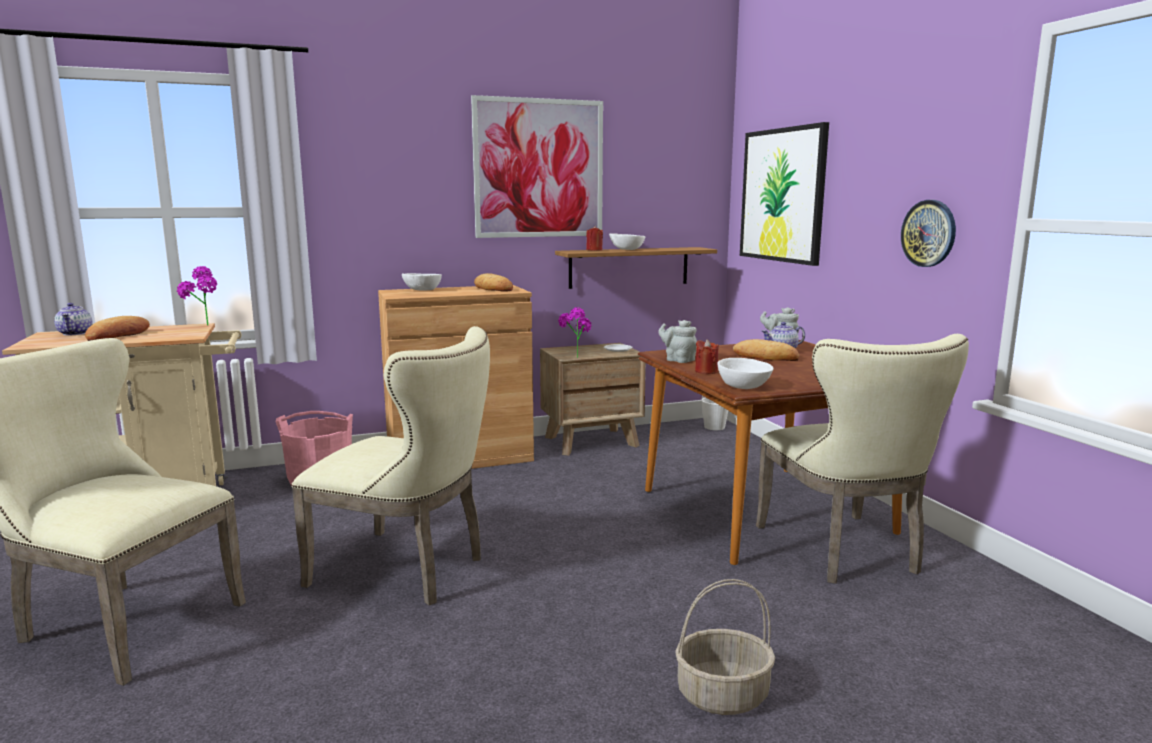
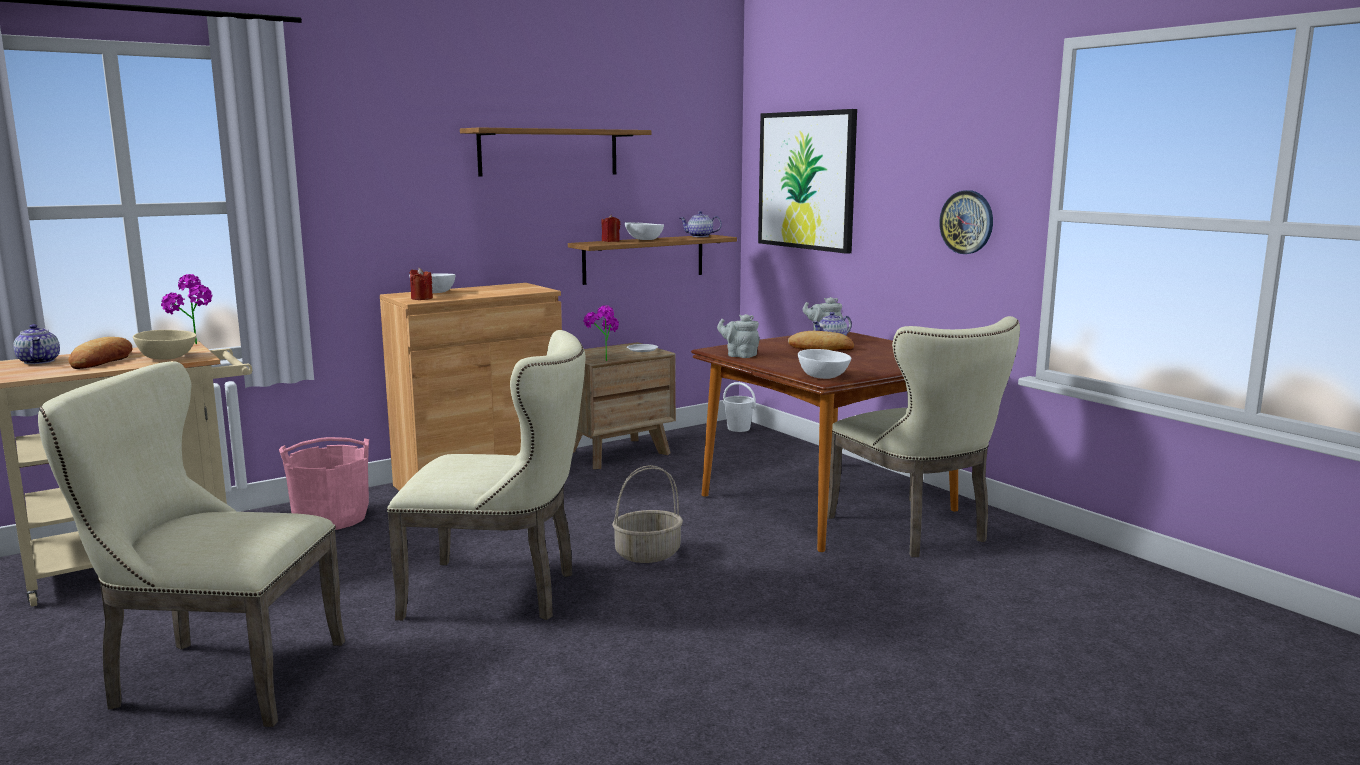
camera: 15 degrees left, 0 degrees up
picture [471,95,603,238] -> shelf [460,127,652,176]
bread [474,273,513,292] -> none
basket [675,579,775,715] -> basket moved to [612,465,683,563]
red candle [695,339,719,374] -> red candle moved to [410,268,433,300]
none -> beige bowl [133,330,196,360]
none -> teapot [680,211,722,237]

